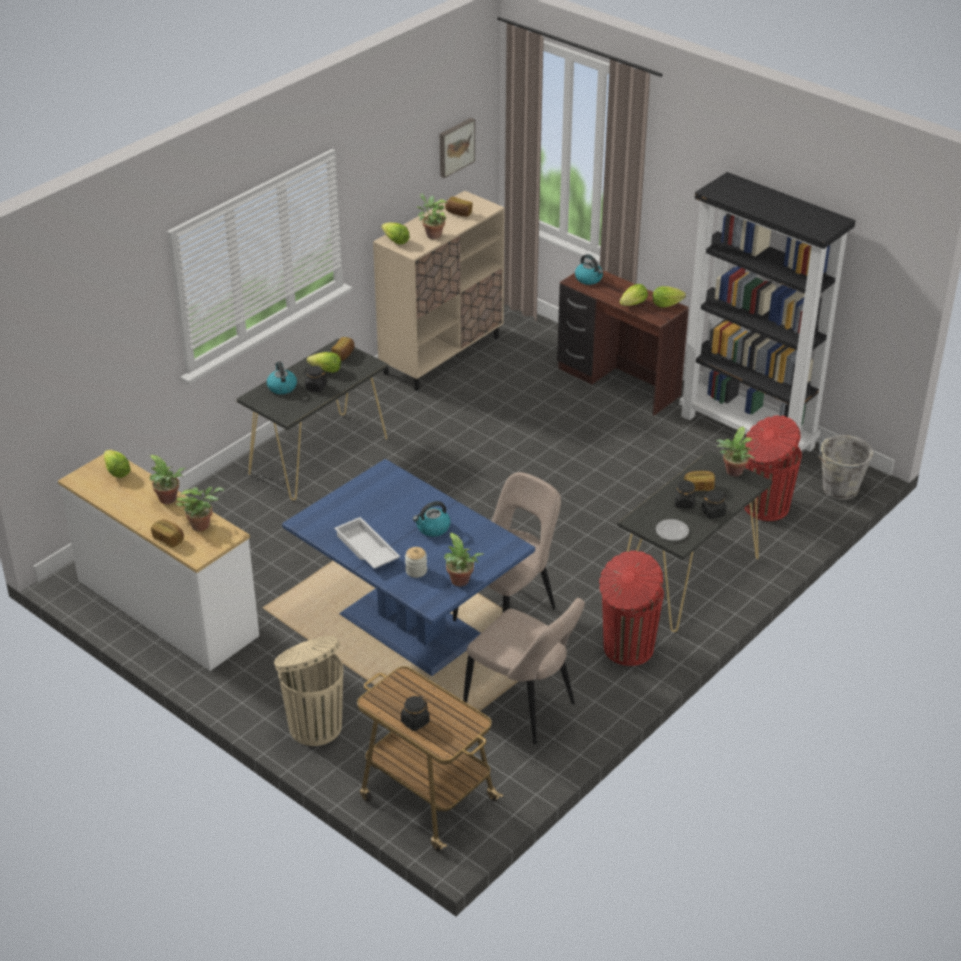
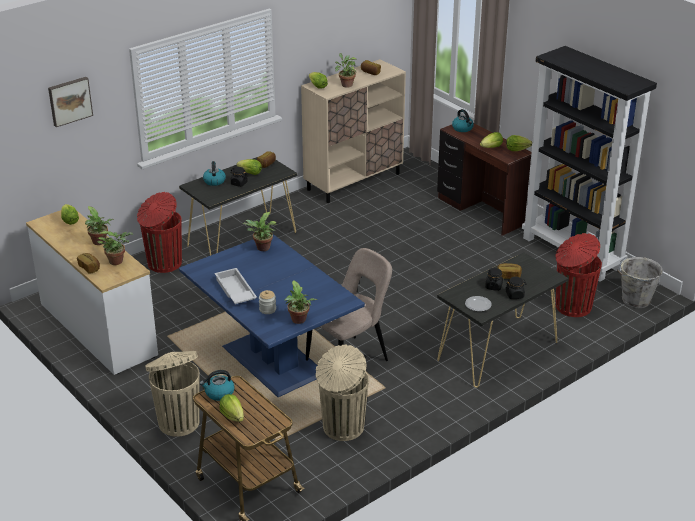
camera: 10 degrees right, 5 degrees down
black jar [401,696,430,731] -> lettuce [220,394,244,422]
kettle [413,501,451,537] -> kettle moved to [200,370,235,401]
picture [440,118,475,178] -> picture moved to [48,77,93,127]
beige chair [463,598,585,744] -> beige trash can [315,345,369,441]
red trash can [599,551,664,666] -> red trash can moved to [137,192,182,273]
potted plant [716,427,755,477] -> potted plant moved to [243,212,276,251]

